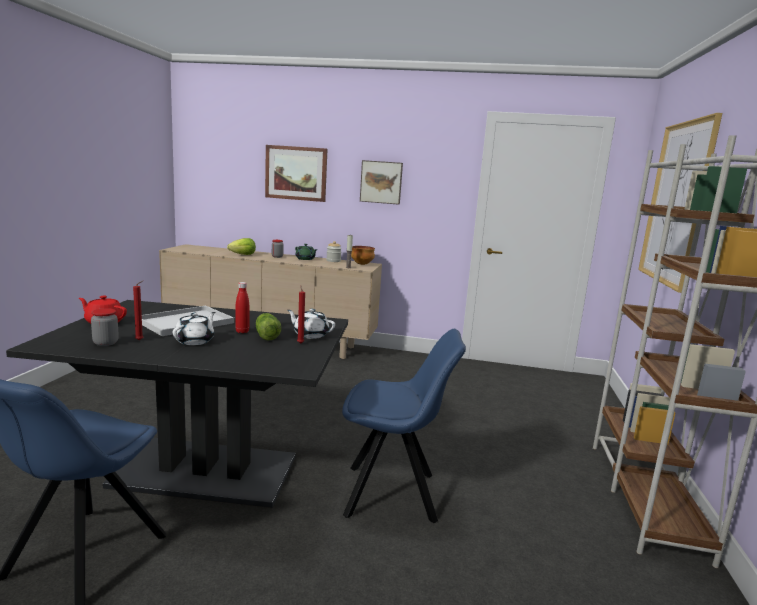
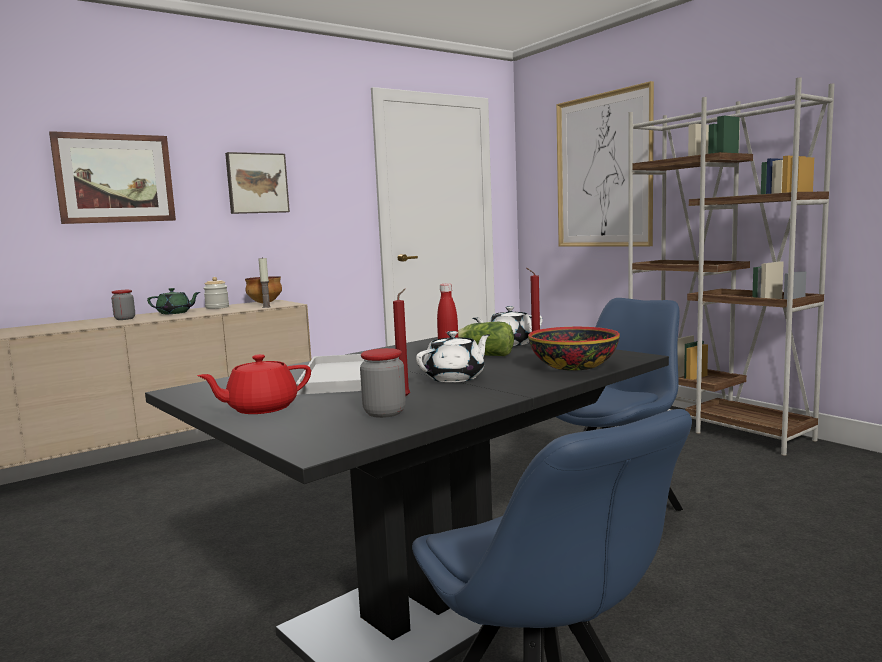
camera: 45 degrees left, 5 degrees down
white teapot [173,312,215,345] -> white teapot turned 75 degrees clockwise [416,331,491,383]
lettuce [227,238,256,255] -> none
none -> bowl [528,327,620,371]

